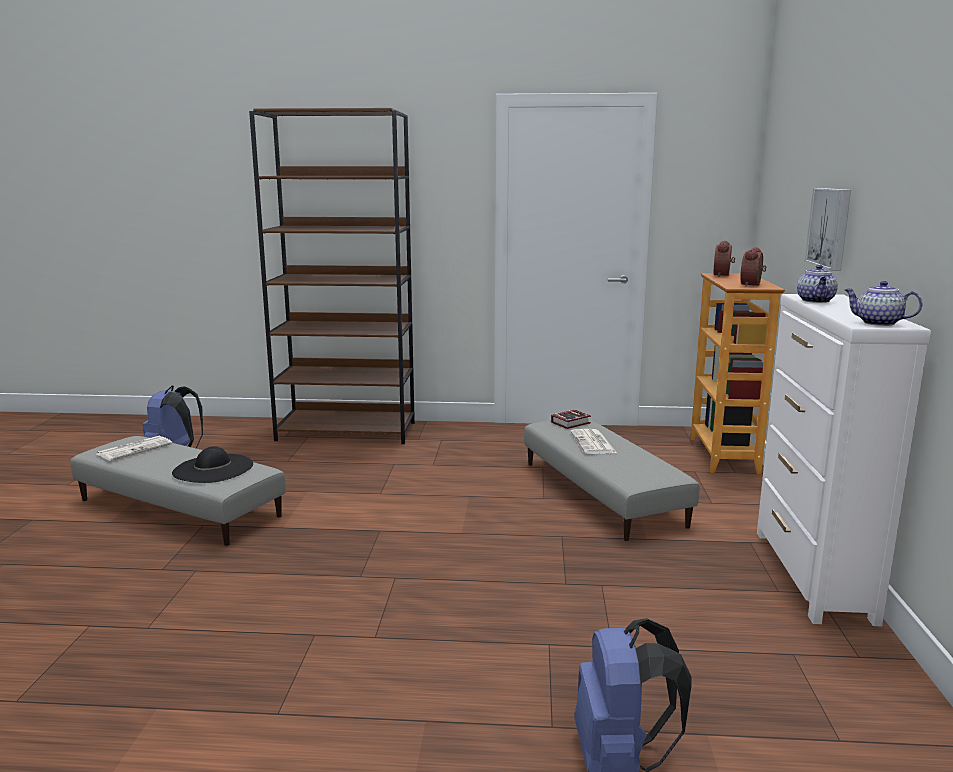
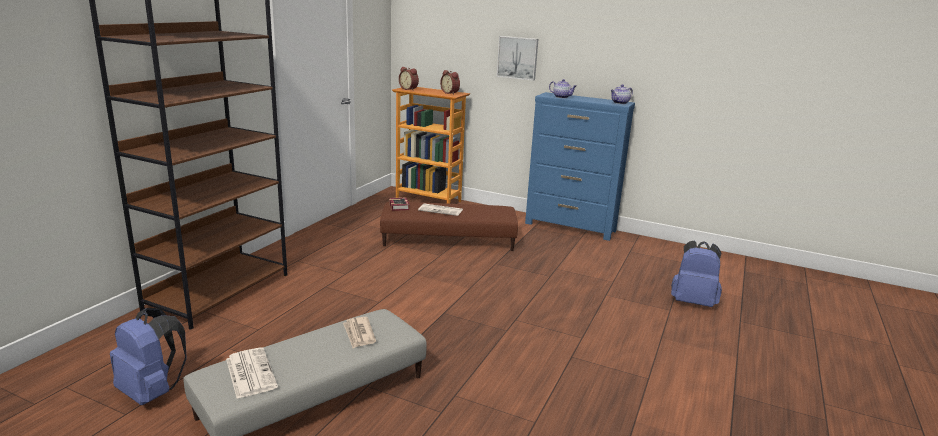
camera: 70 degrees left, 5 degrees up
black hat [172,447,253,483] -> newspaper [343,317,376,348]
grey ottoman [524,419,700,541] -> brown ottoman [380,202,518,251]
white dresser [757,294,931,626] -> blue dresser [525,92,635,241]

